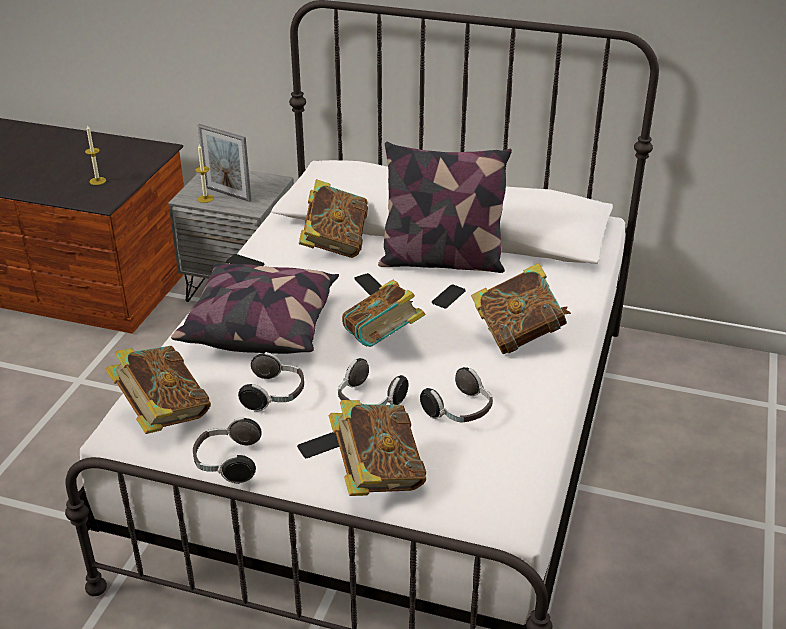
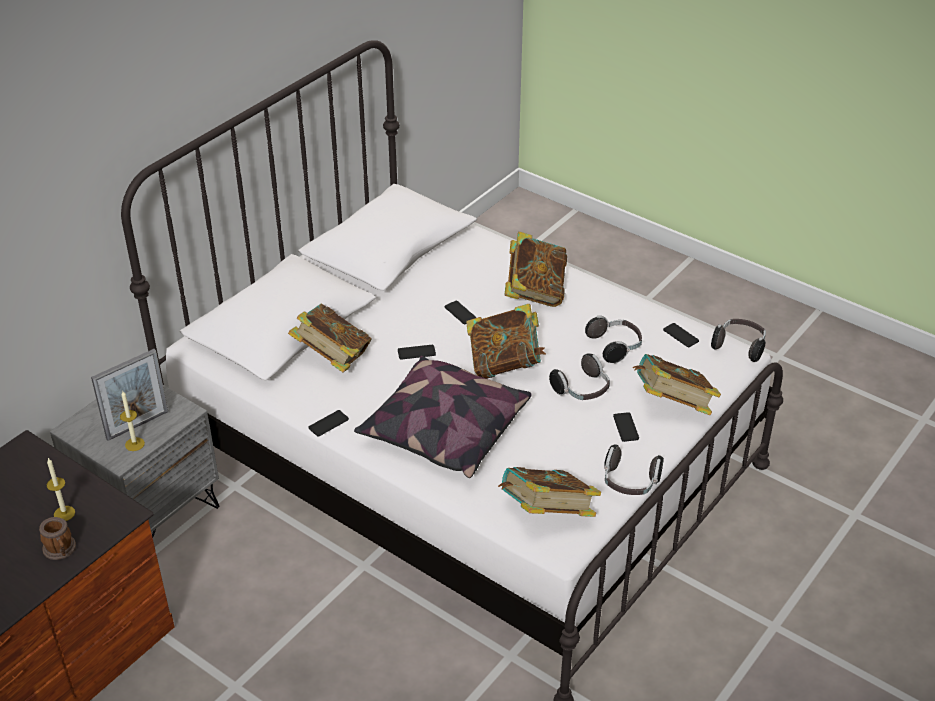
camera: 70 degrees left, 5 degrees up
headphones [238,352,304,412] -> headphones moved to [711,319,766,362]
pillow [378,142,512,273] -> none
none -> mug [39,517,76,560]
none -> phone [663,323,699,347]

